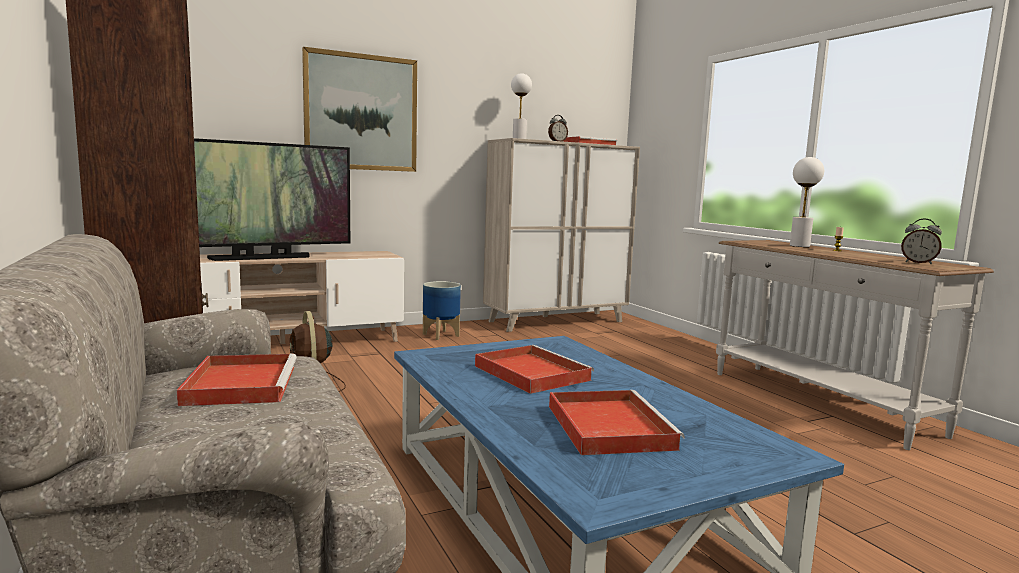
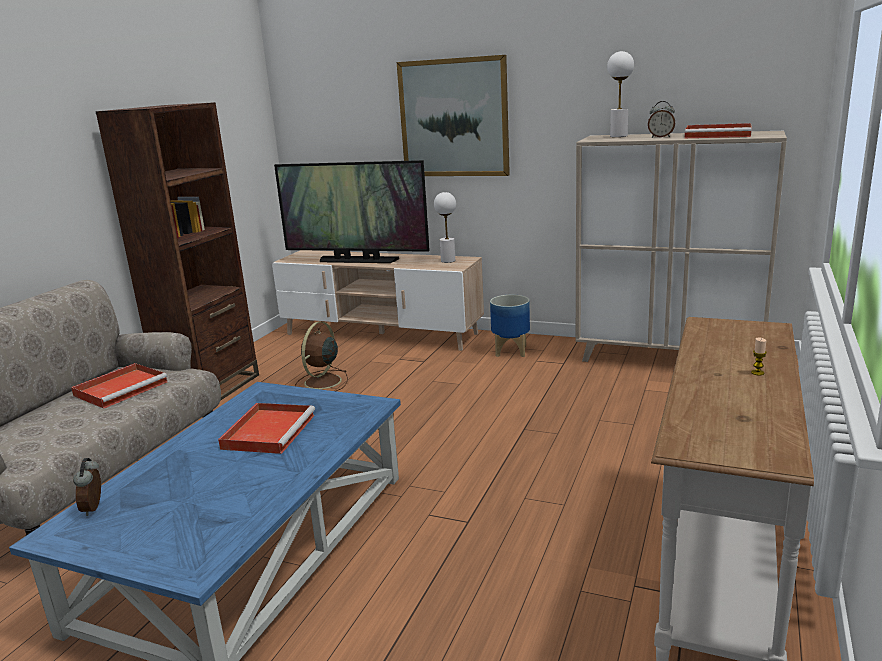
camera: 50 degrees right, 10 degrees up
red tray [549,390,685,455] -> none
white table lamp [790,157,824,247] -> white table lamp moved to [434,192,456,263]
alarm clock [901,219,942,264] -> alarm clock moved to [73,458,101,516]

